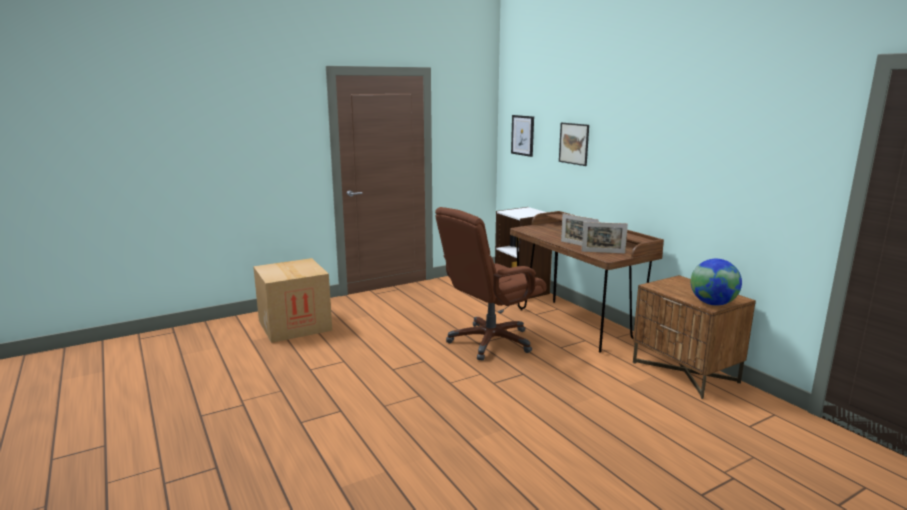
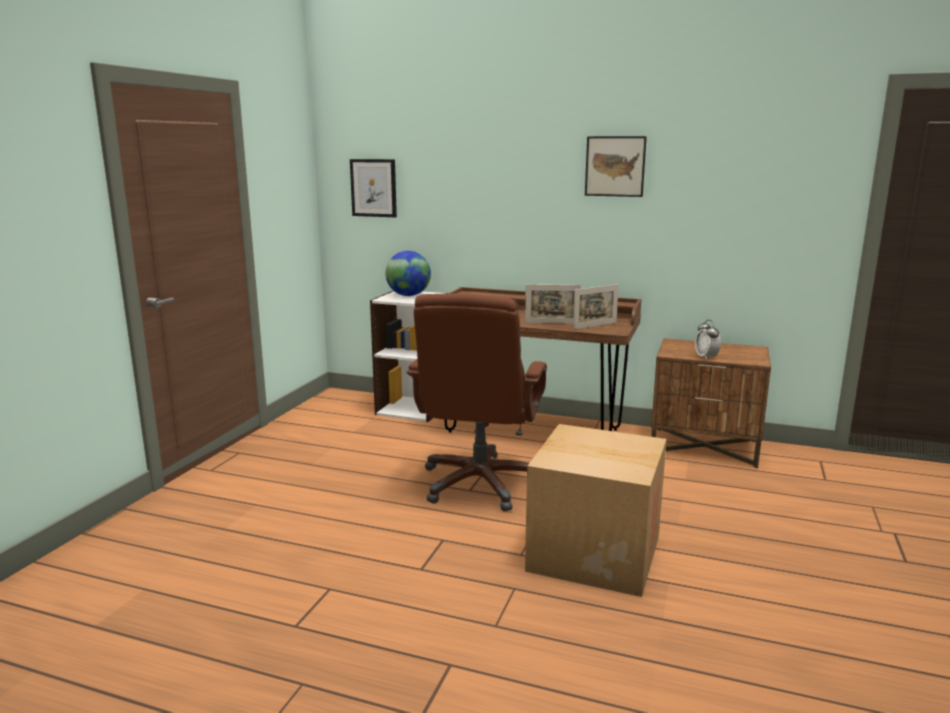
camera: 40 degrees left, 0 degrees up
cardboard box [253,258,332,343] -> cardboard box moved to [525,424,667,597]
picture [559,123,589,166] -> picture moved to [585,136,647,197]
globe [691,259,742,306] -> globe moved to [386,251,431,296]
none -> alarm clock [695,320,721,360]

